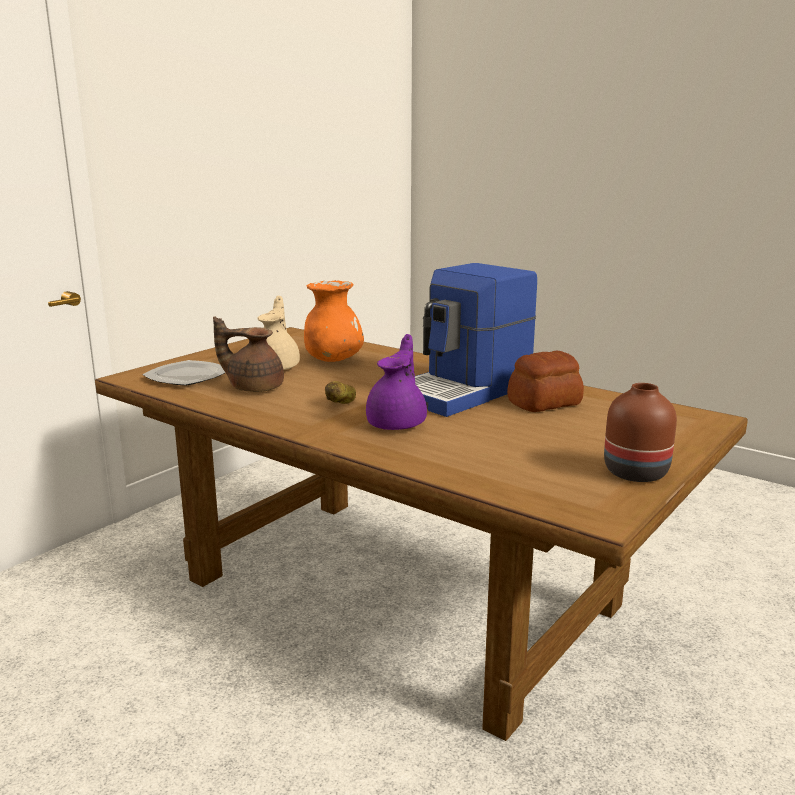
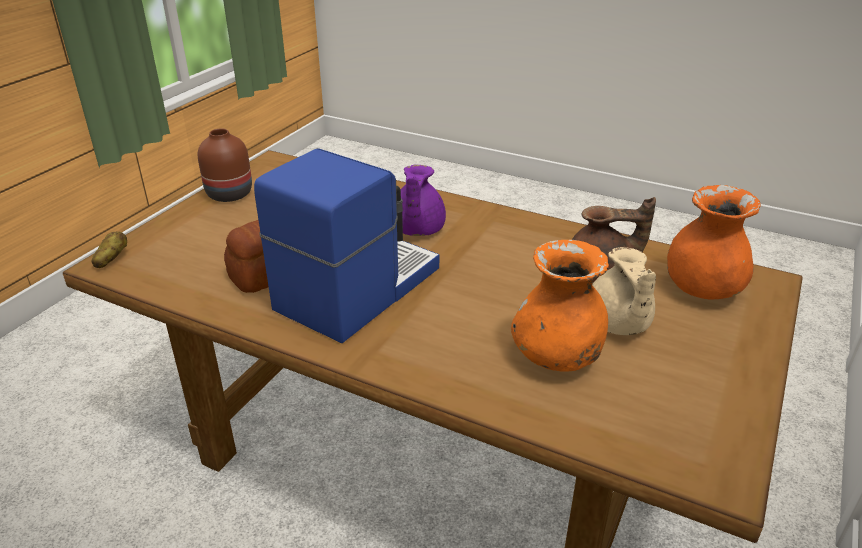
camera: 170 degrees right, 15 degrees up
plate [142,360,225,386] -> orange vase [667,185,761,299]
potato [325,381,356,404] -> potato moved to [92,232,127,268]

